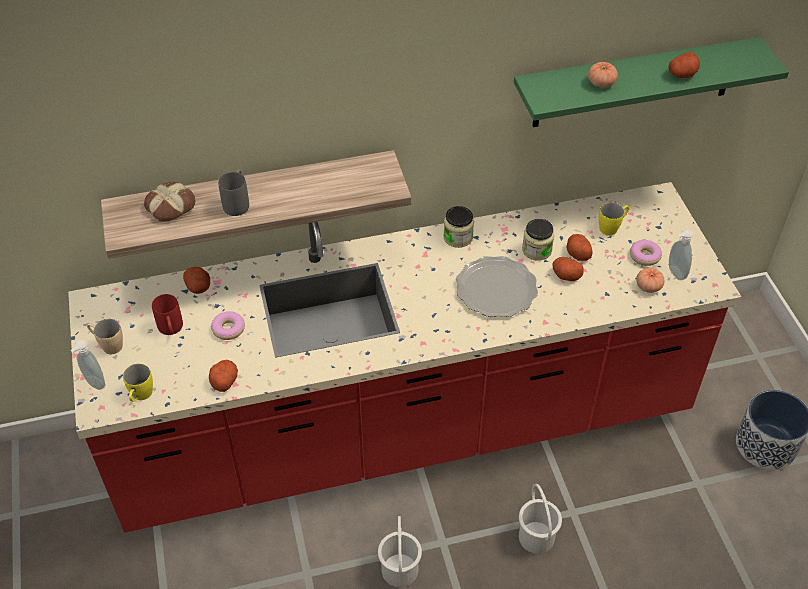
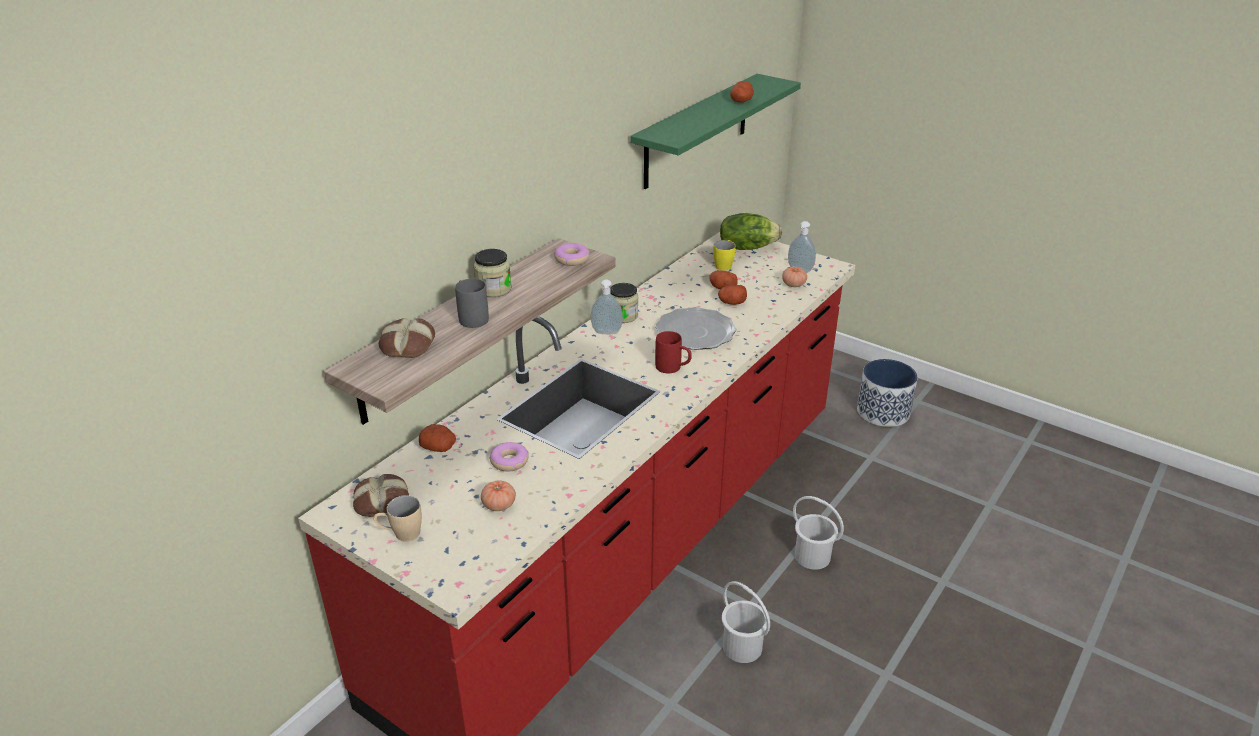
camera: 40 degrees left, 15 degrees down
soap dispenser [71,340,106,390] -> soap dispenser moved to [591,279,623,334]
yellow mug [123,363,153,402] -> none
red mug [152,294,183,335] -> red mug moved to [655,331,692,373]
potato [209,360,238,392] -> none
jar [522,219,554,261] -> jar moved to [474,249,512,297]
tomato [588,62,618,88] -> tomato moved to [481,480,516,511]
donut [630,240,662,266] -> donut moved to [554,243,590,266]
none -> bread [353,474,409,517]
none -> lettuce [720,213,782,250]

